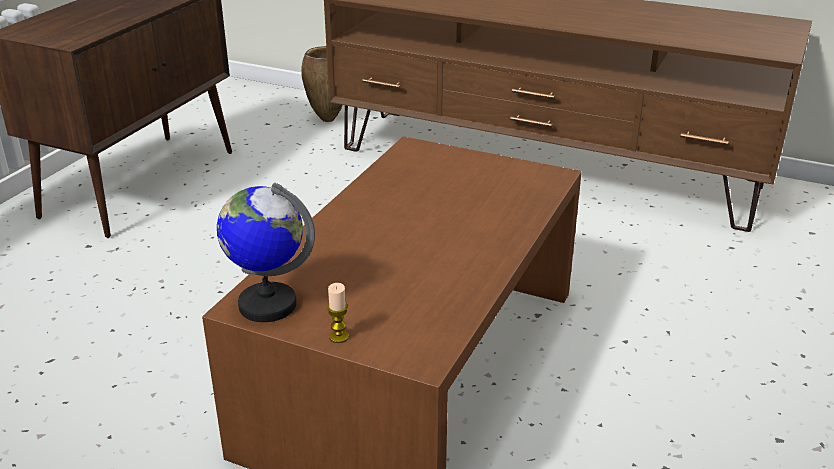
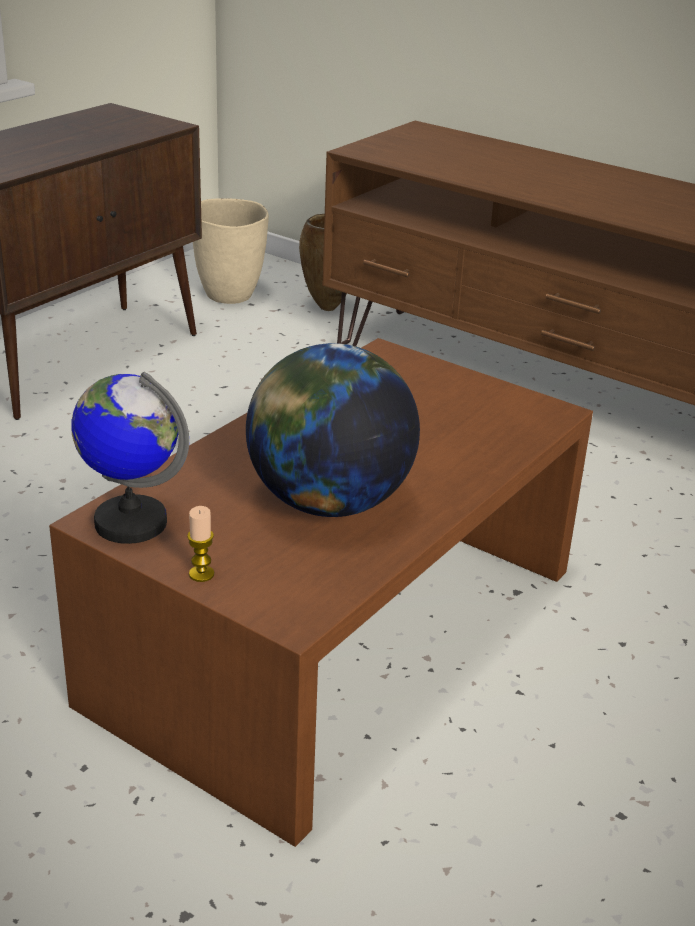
camera: 10 degrees right, 0 degrees up
none -> beige vase [193,198,269,304]
none -> globe [246,343,420,517]

